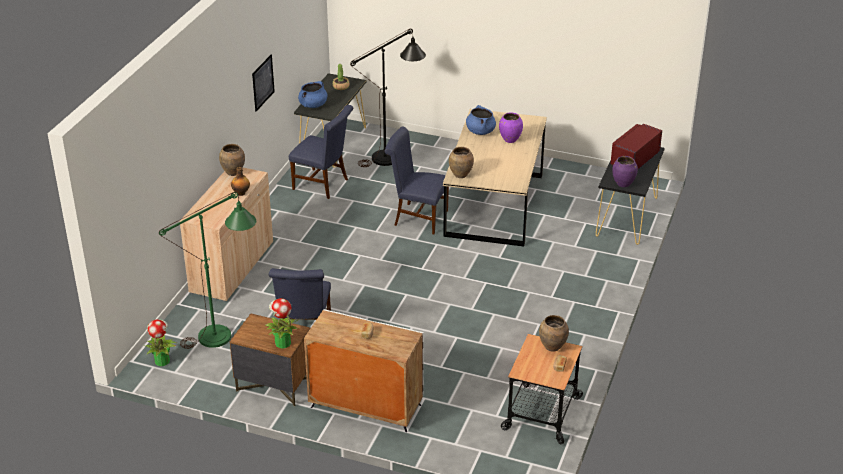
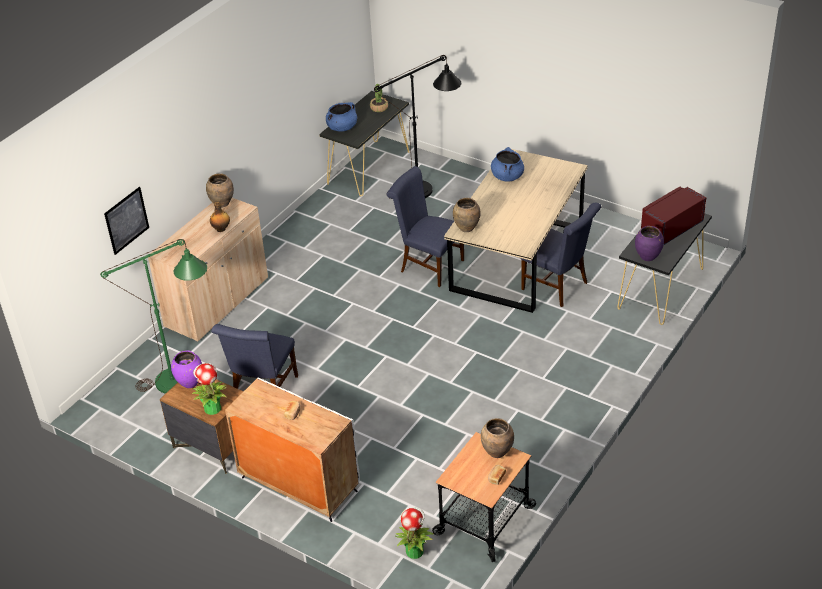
camera: 15 degrees right, 5 degrees up
potted plant [146,319,177,366] -> potted plant moved to [394,507,434,559]
picture [252,55,275,111] -> picture moved to [104,187,149,255]
blue chair [289,105,353,199] -> blue chair moved to [521,203,602,307]
purple vase [499,112,523,143] -> purple vase moved to [171,350,202,388]

